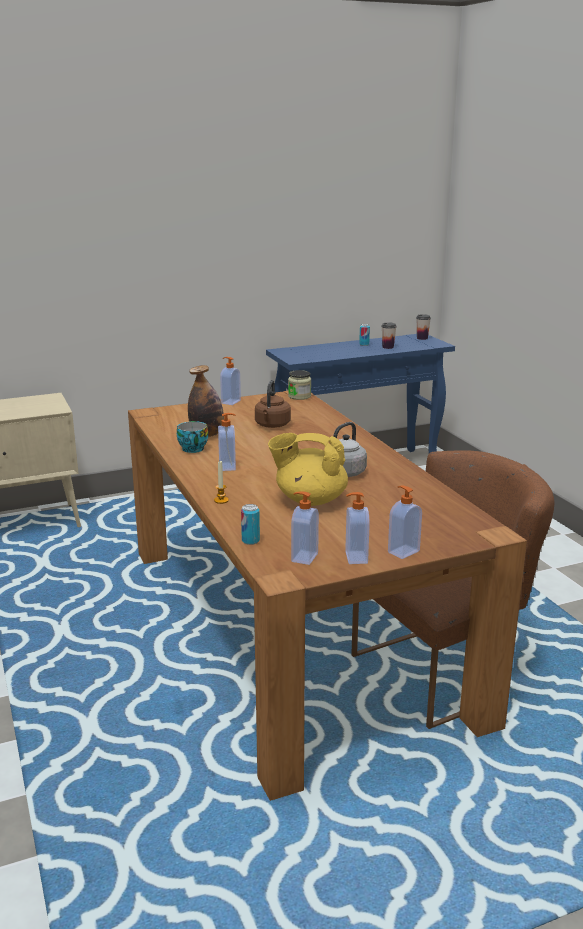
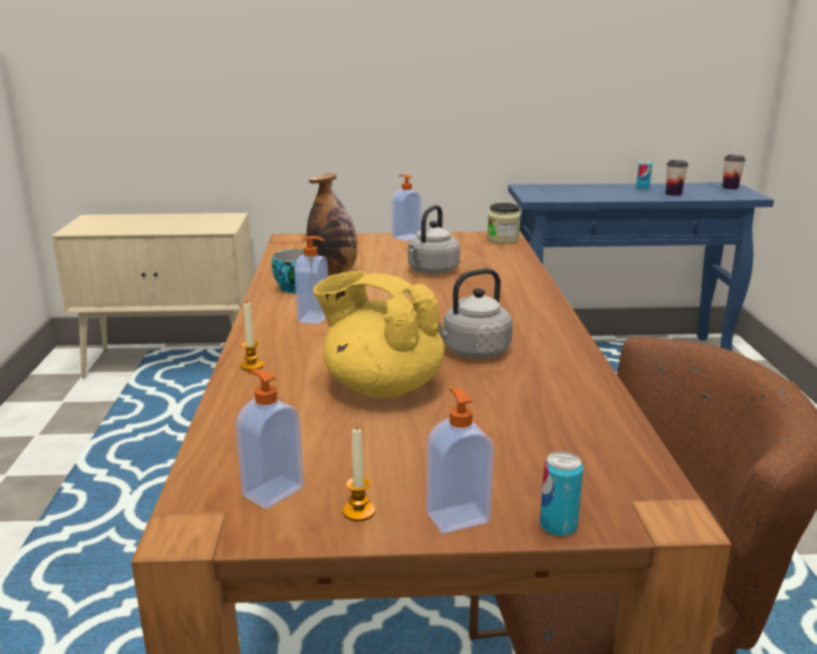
camera: 20 degrees right, 0 degrees up
can [241,504,260,545] -> can moved to [540,451,583,536]
brown kettle [255,380,291,428] -> grey kettle [408,205,460,274]
soap dispenser [345,492,370,564] -> candle [343,427,375,521]

